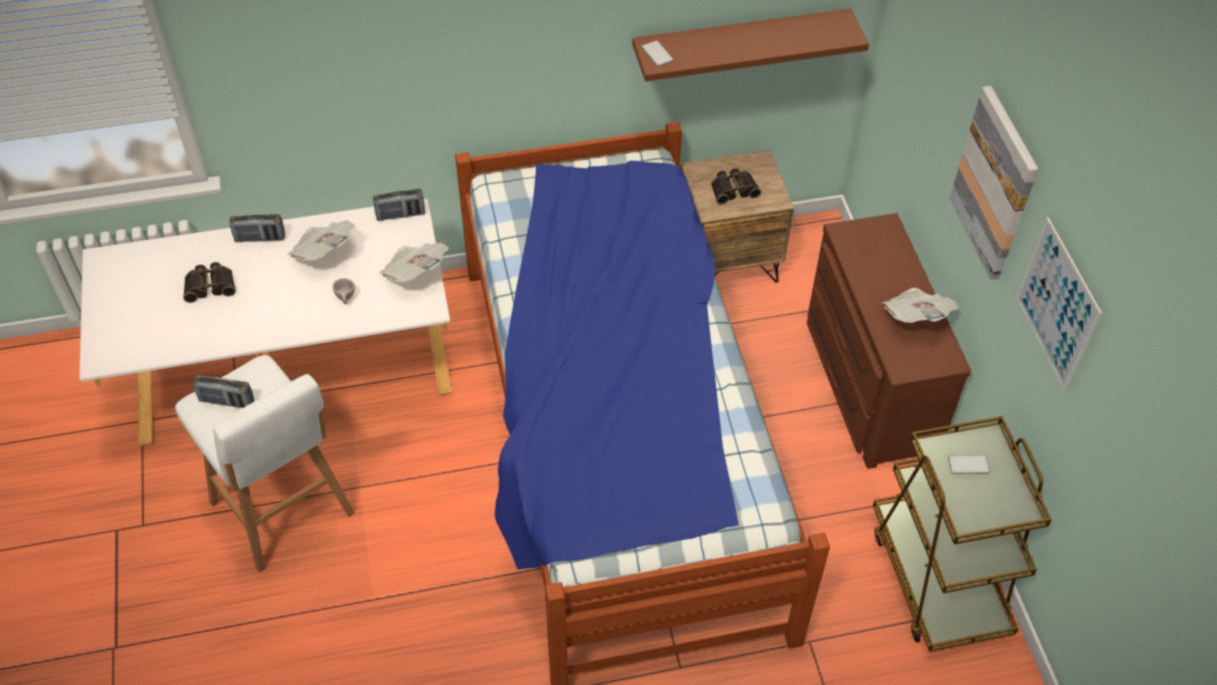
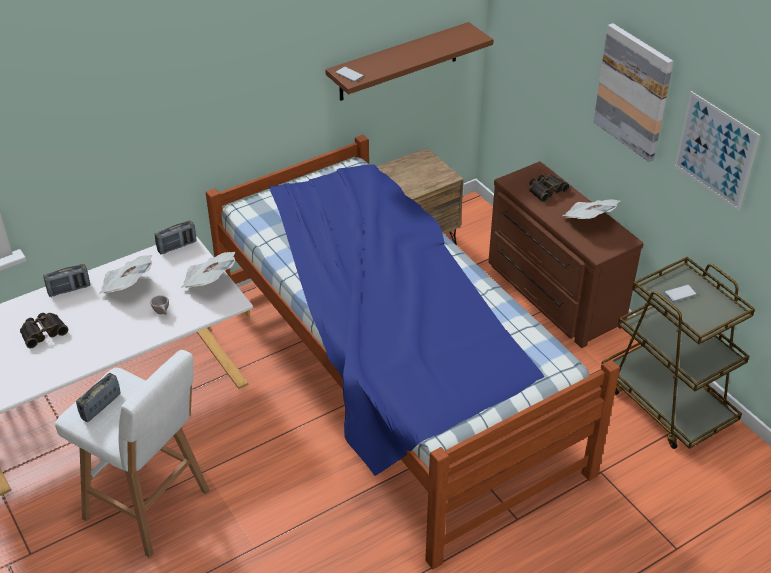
camera: 20 degrees left, 10 degrees down
radio [193,375,254,408] -> radio turned 135 degrees clockwise [76,373,121,422]
binoculars [711,168,761,205] -> binoculars moved to [529,174,569,202]

